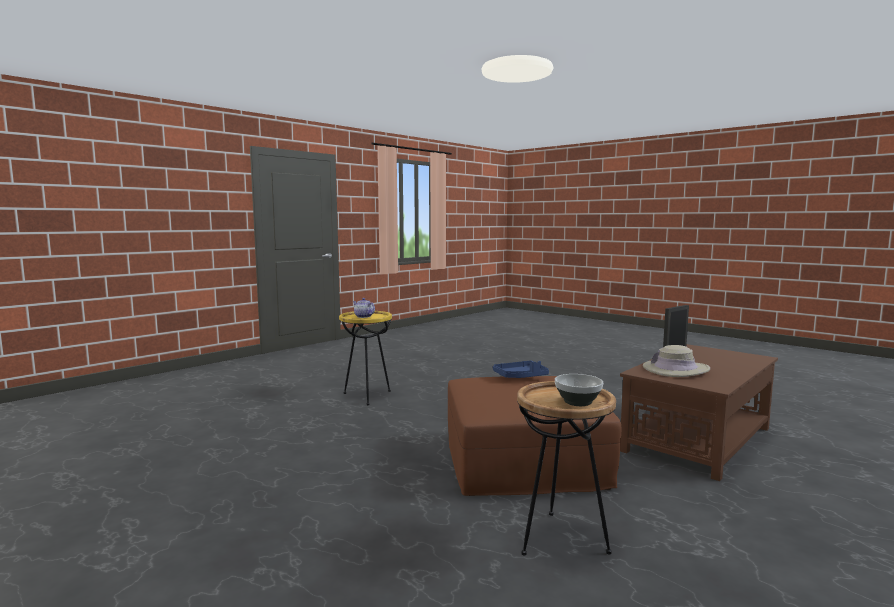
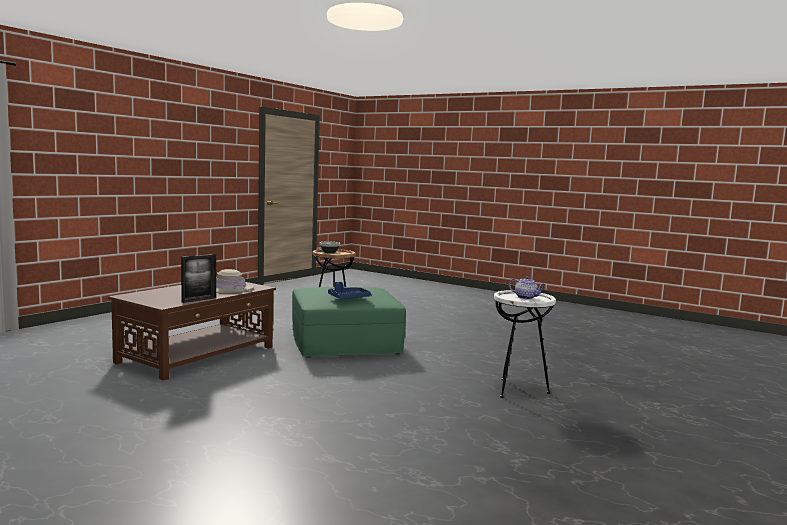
camera: 170 degrees right, 0 degrees up
yellow side table [339,311,392,405] -> white side table [494,290,556,398]
brown ottoman [448,376,621,496] -> green ottoman [292,287,406,358]

